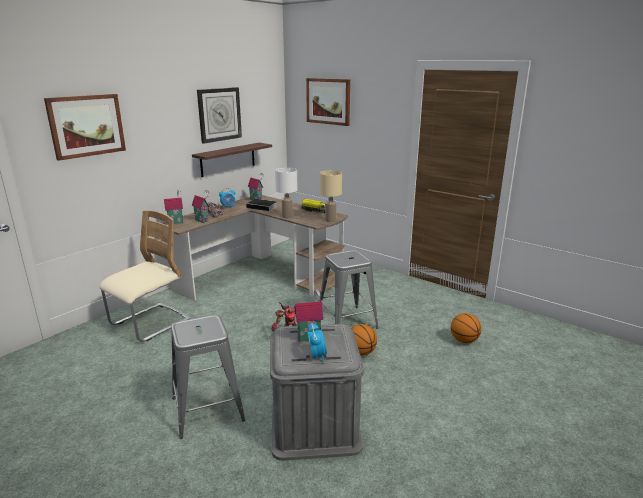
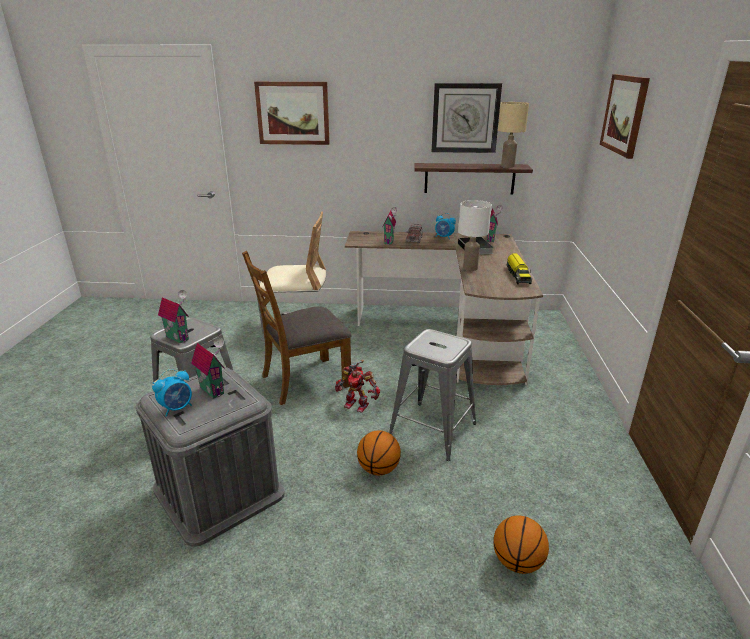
camera: 55 degrees right, 5 degrees up
toy house [164,190,184,224] -> toy house moved to [158,290,189,343]
beige table lamp [320,170,342,222] -> beige table lamp moved to [498,102,529,168]
none -> brown chair [242,251,352,405]

